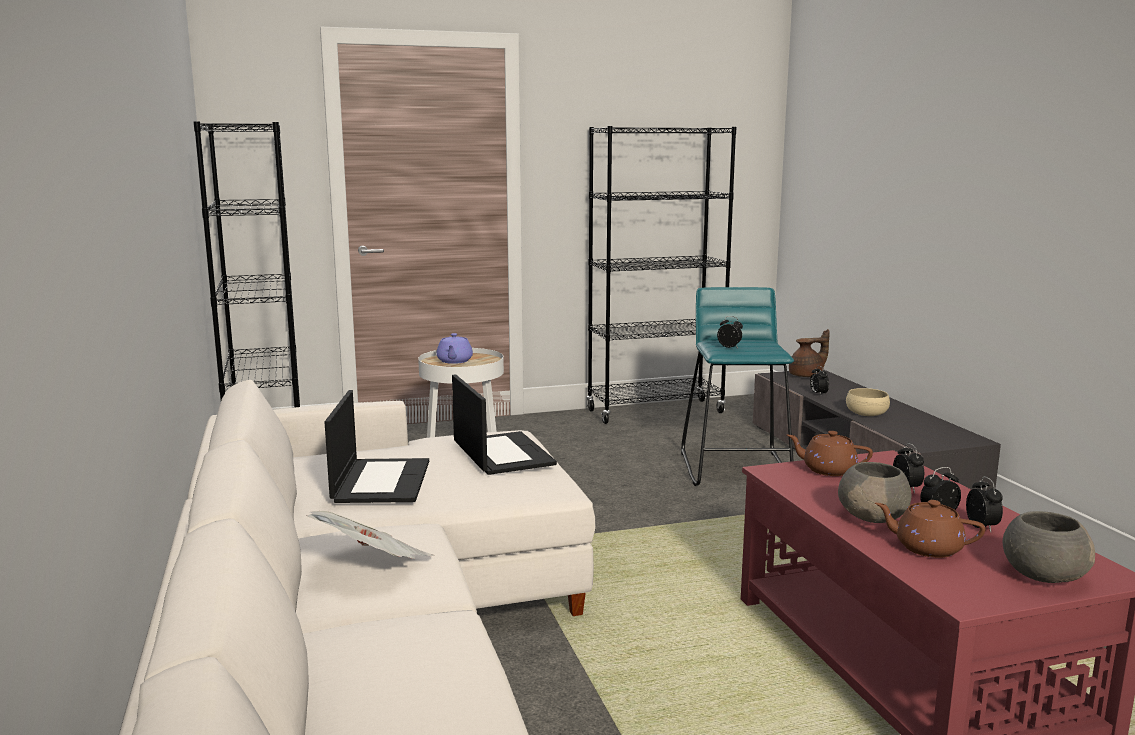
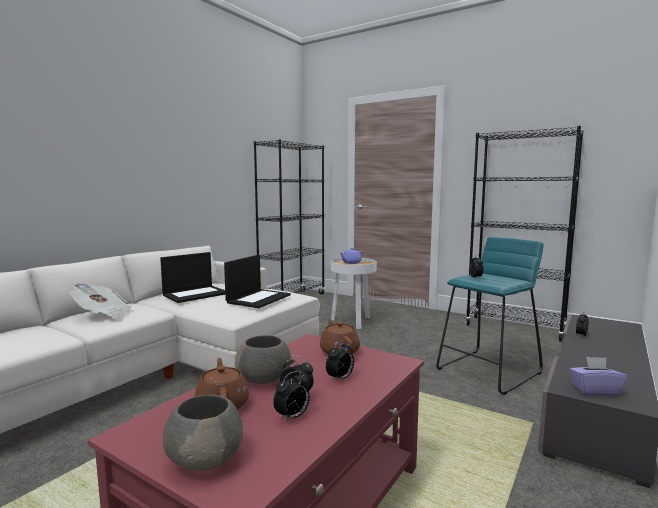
camera: 50 degrees right, 5 degrees down
brown teapot [789,329,830,377] -> none
beige bowl [846,388,890,416] -> none
none -> purple tissue box [569,357,627,396]

